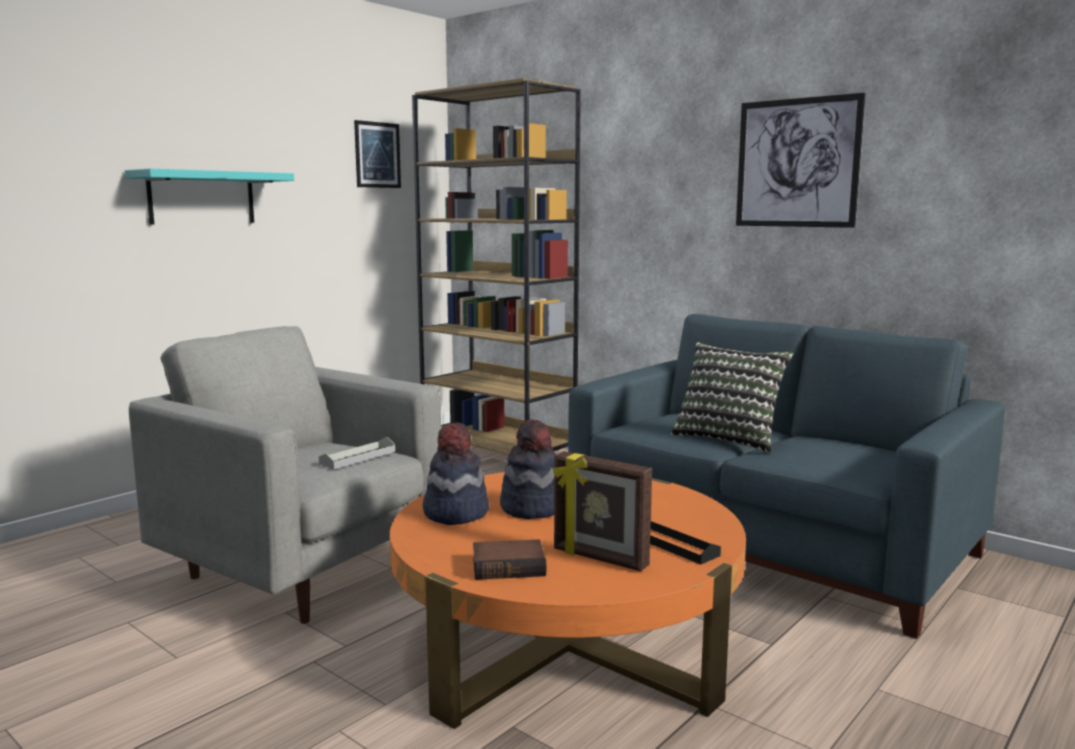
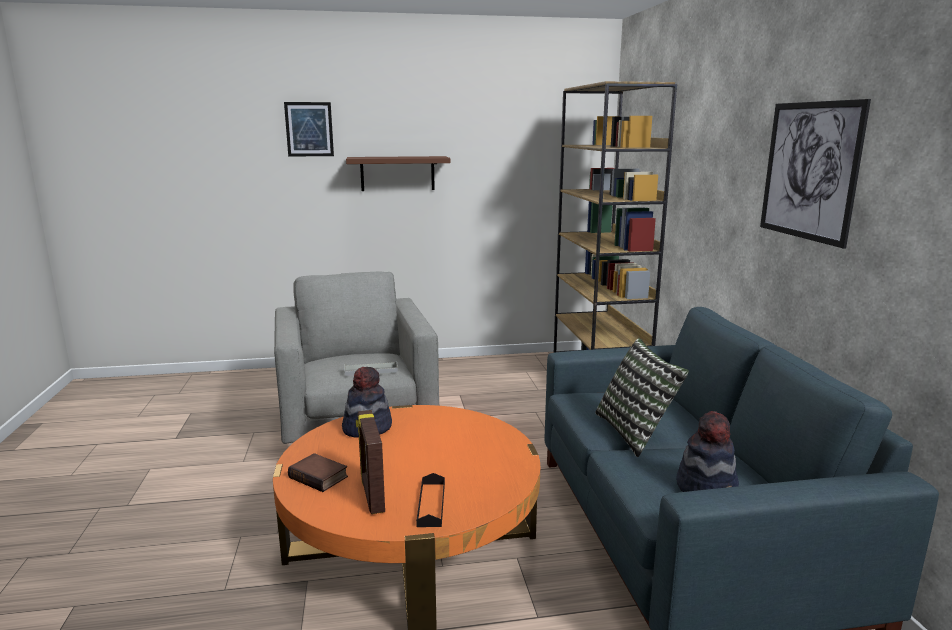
camera: 40 degrees right, 5 degrees up
turquoise shelf [124,169,294,225] -> brown shelf [346,156,450,191]
picture [354,120,401,188] -> picture moved to [284,102,334,157]
hat [500,419,556,519] -> hat moved to [676,411,739,492]

